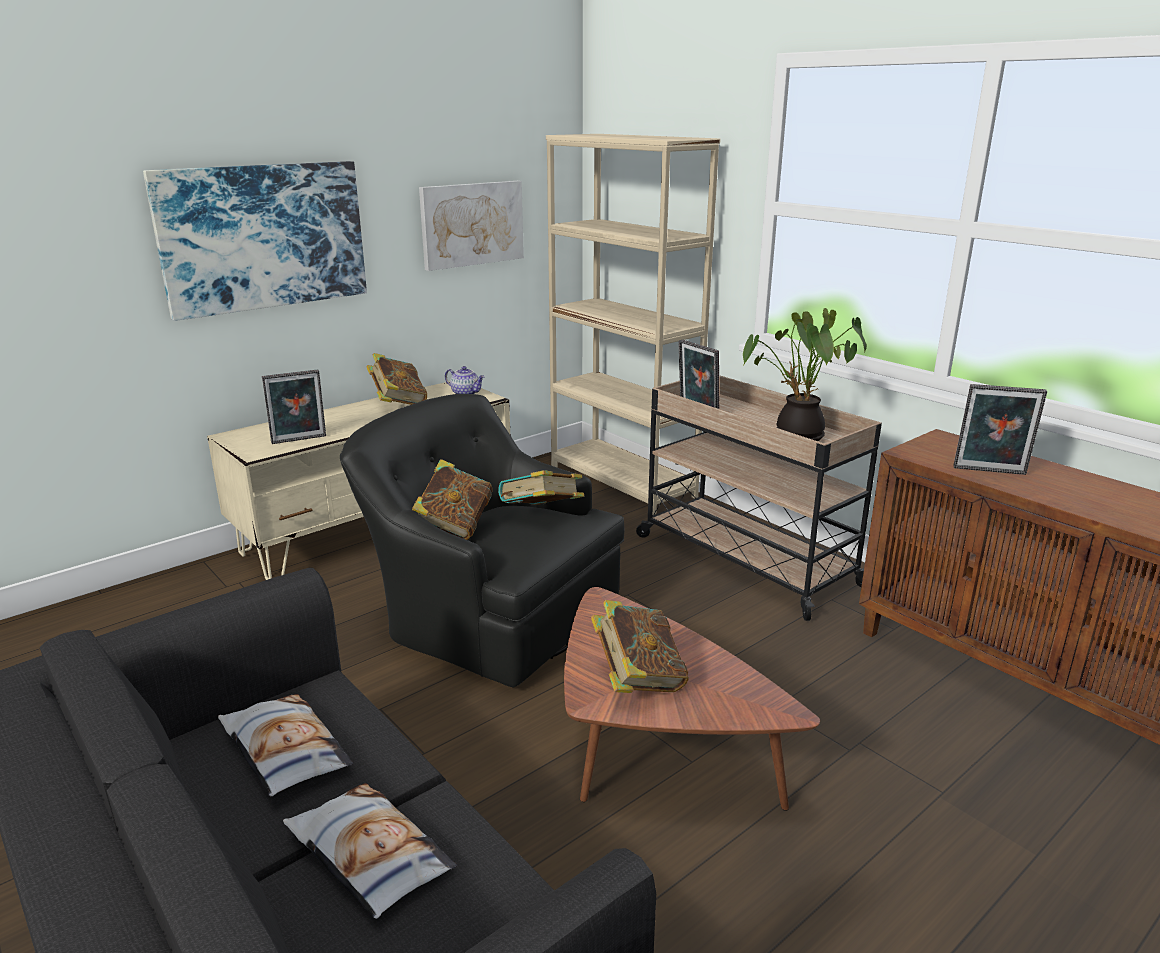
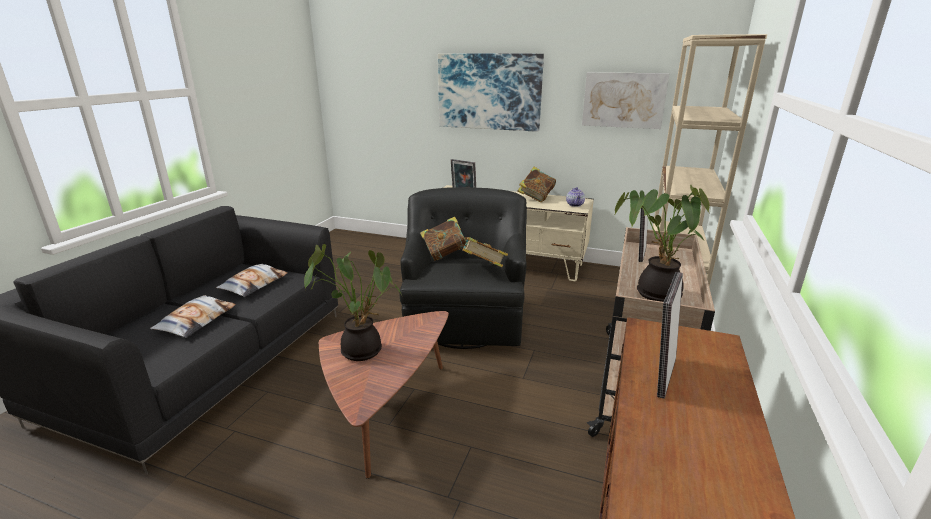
camera: 60 degrees right, 0 degrees up
book [591,600,689,693] -> potted plant [304,244,402,361]
picture frame [953,384,1047,475] -> picture frame turned 45 degrees clockwise [657,272,683,399]

